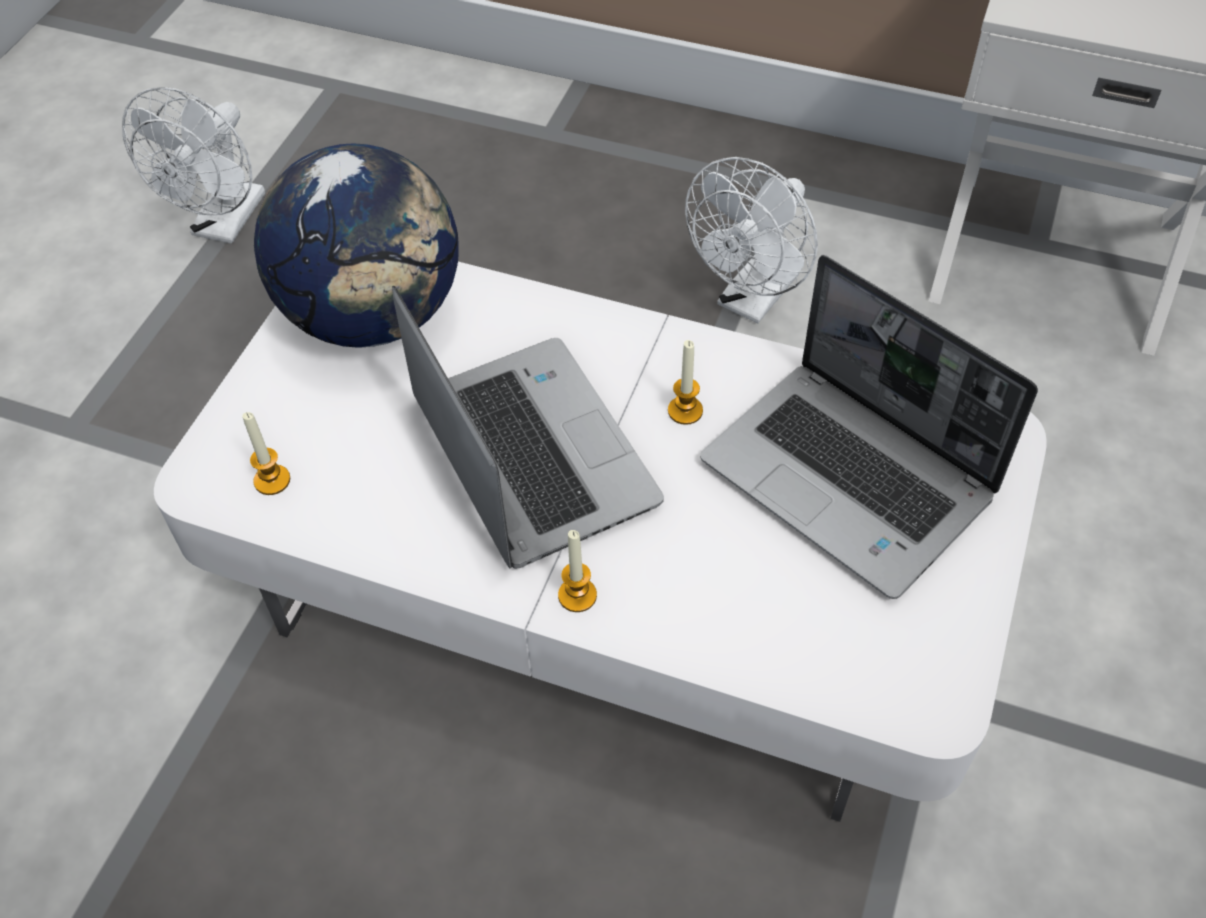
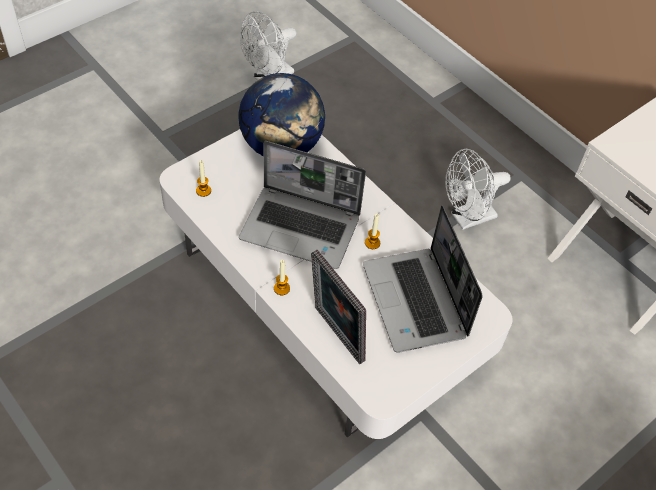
camera: 25 degrees right, 0 degrees up
laptop [392,286,664,569] -> laptop turned 105 degrees clockwise [239,141,366,269]
none -> picture frame [311,250,366,364]

